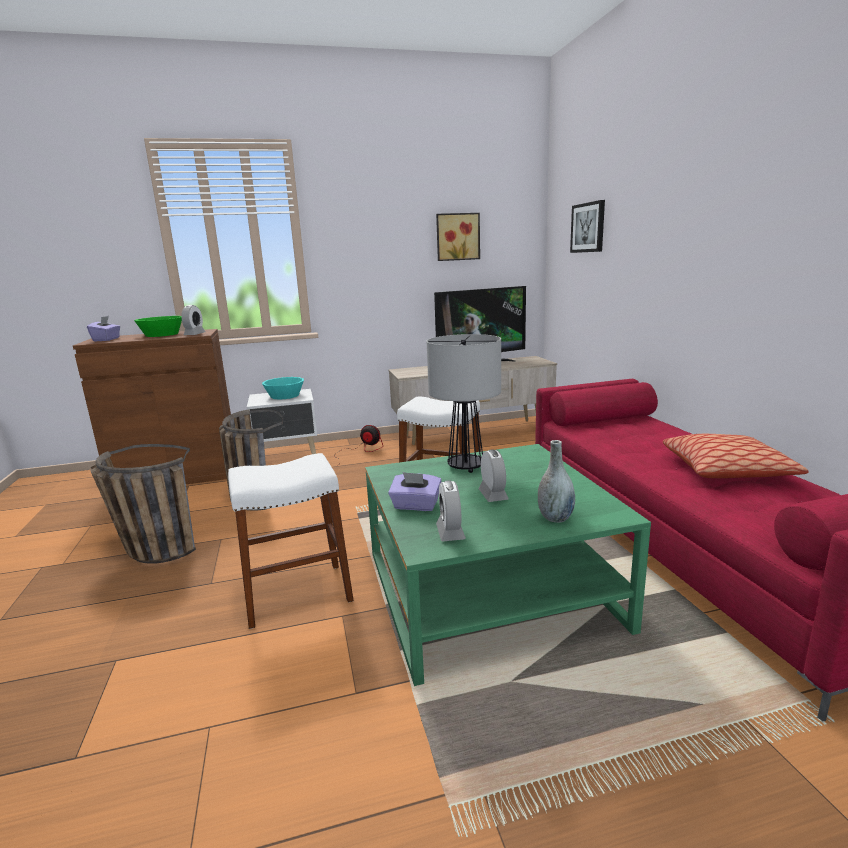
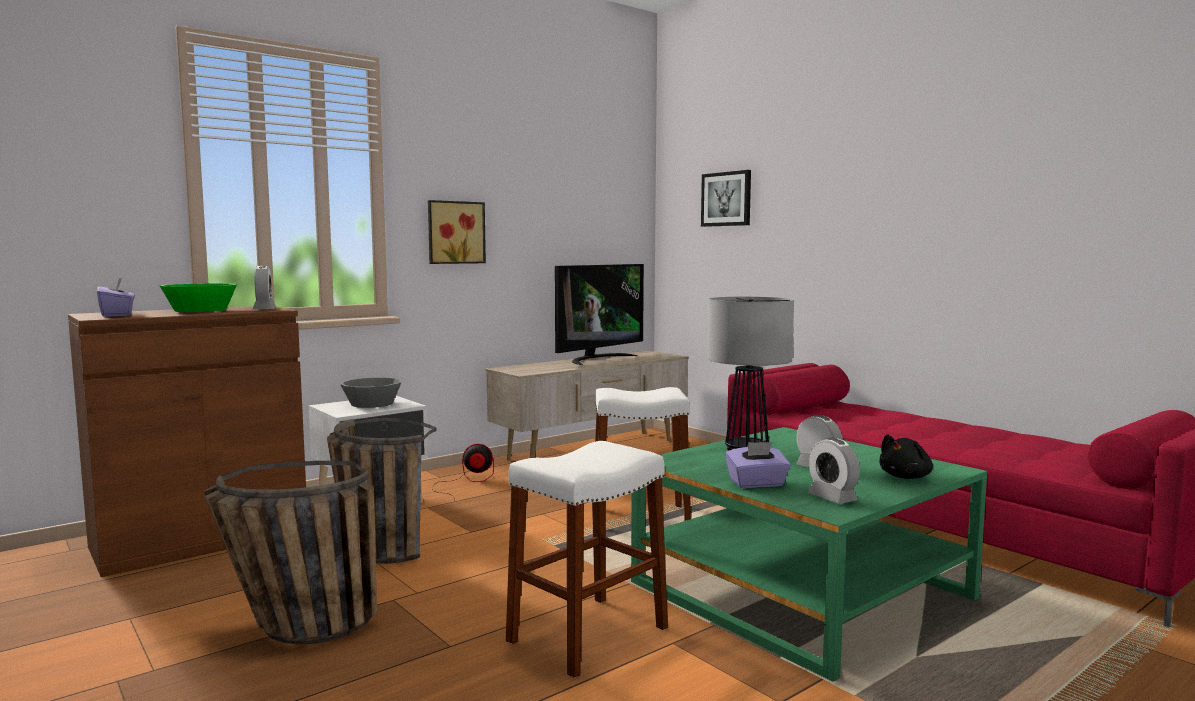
camera: 25 degrees left, 10 degrees down
turquoise bowl [262,377,304,400] -> grey bowl [340,377,402,408]
picture [436,213,480,261] -> picture moved to [428,200,486,264]
grey vase [538,440,575,523] -> black plush toy [879,434,933,479]
pillow [663,434,809,478] -> none

